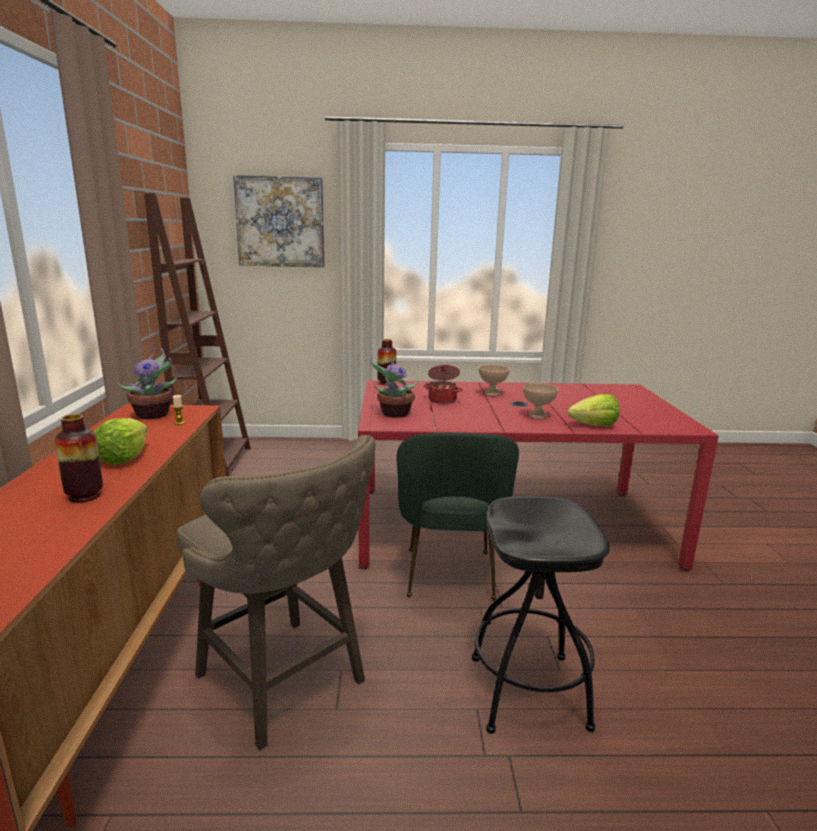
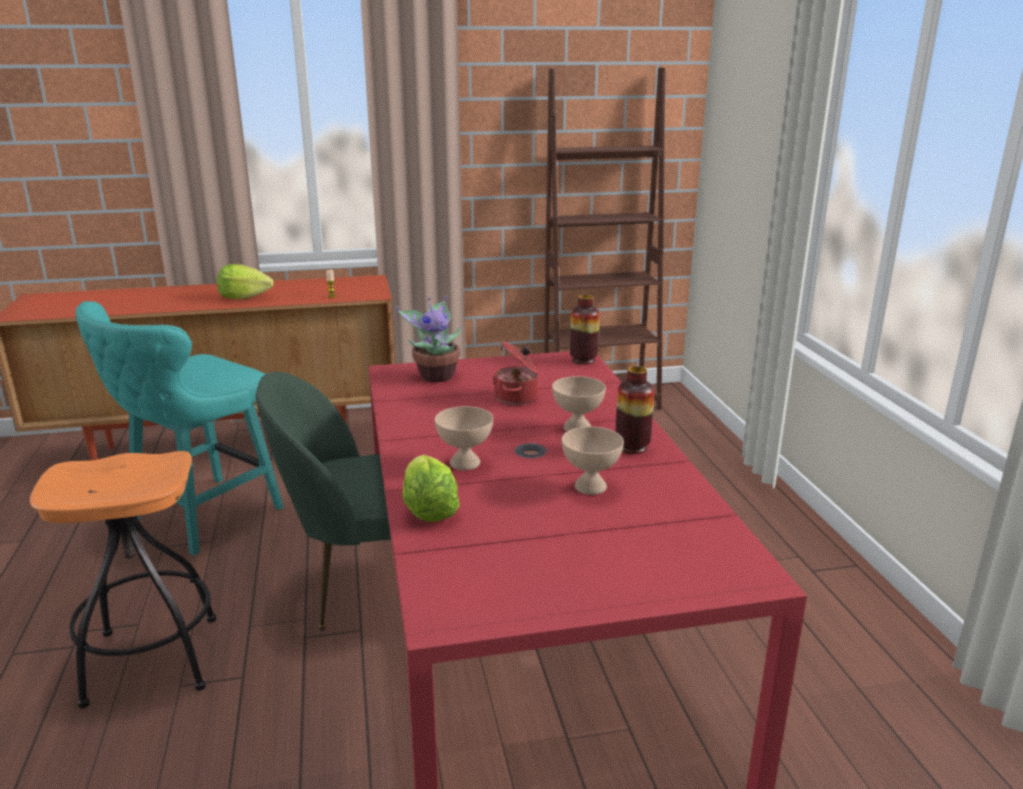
camera: 80 degrees right, 5 degrees up
vase [54,414,103,502] -> vase moved to [615,366,654,454]
potted plant [117,348,177,419] -> none
beige stool [177,435,375,750] -> turquoise stool [75,301,284,555]
picture [233,175,324,267] -> none
black stool [472,496,610,734] -> orange stool [30,451,216,708]
none -> beige bowl [562,426,624,495]

